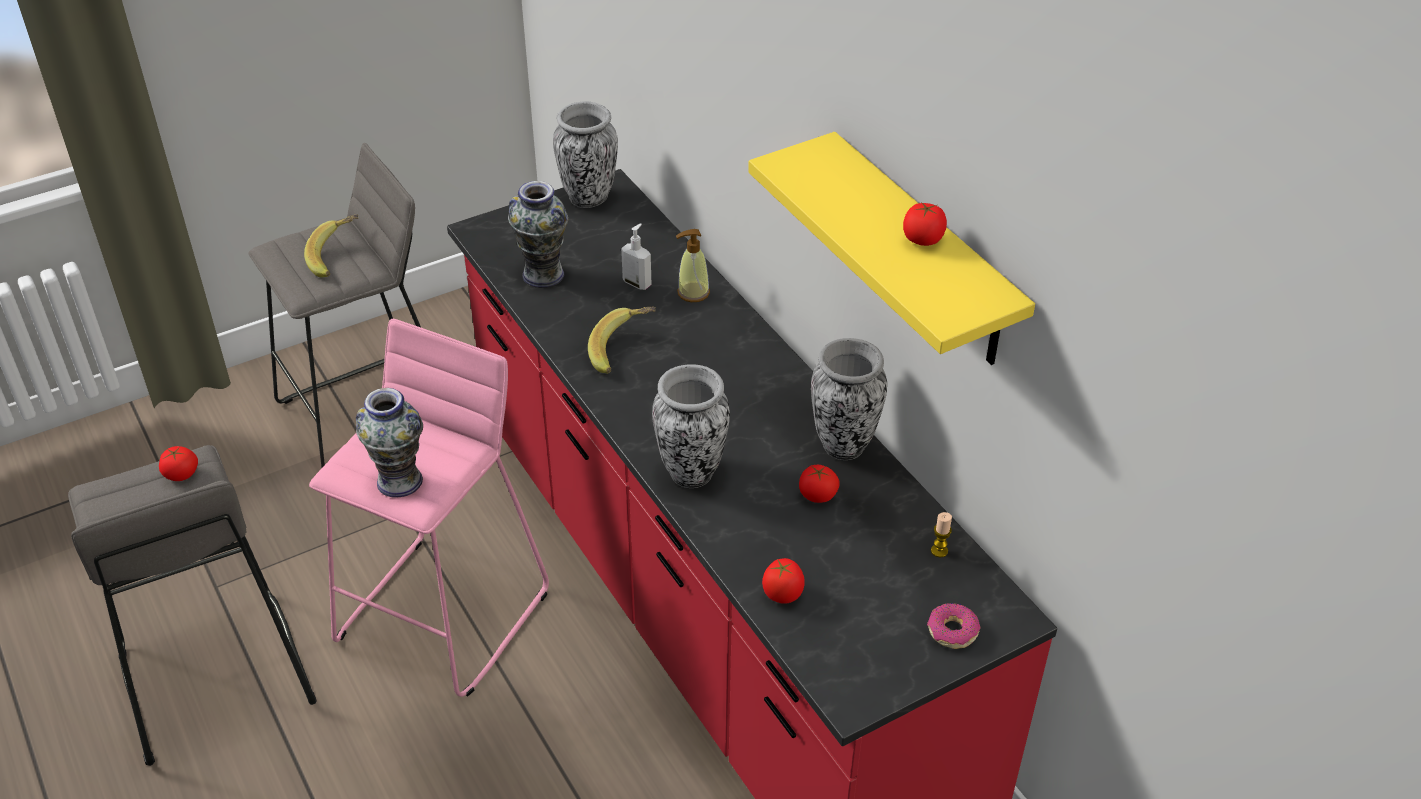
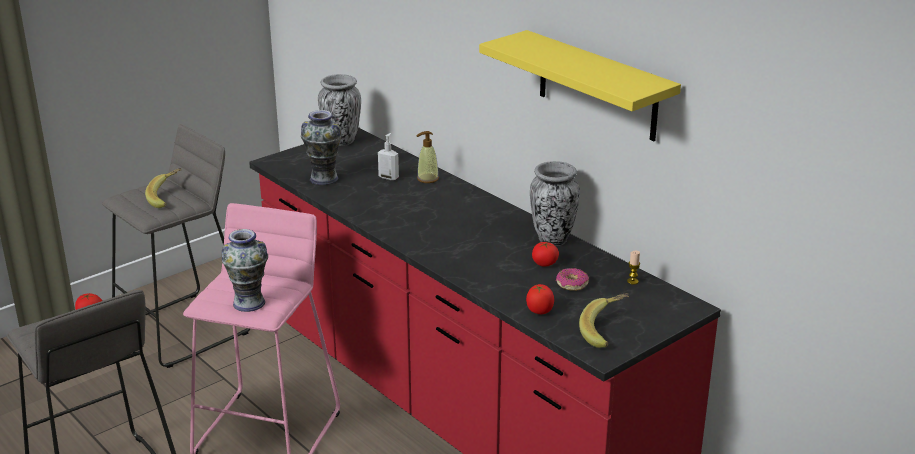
camera: 10 degrees left, 15 degrees down
banana [588,306,656,374] -> banana moved to [579,293,629,348]
vase [652,364,730,488] -> none
tomato [903,202,947,246] -> none
donut [927,604,980,649] -> donut moved to [556,268,589,291]

